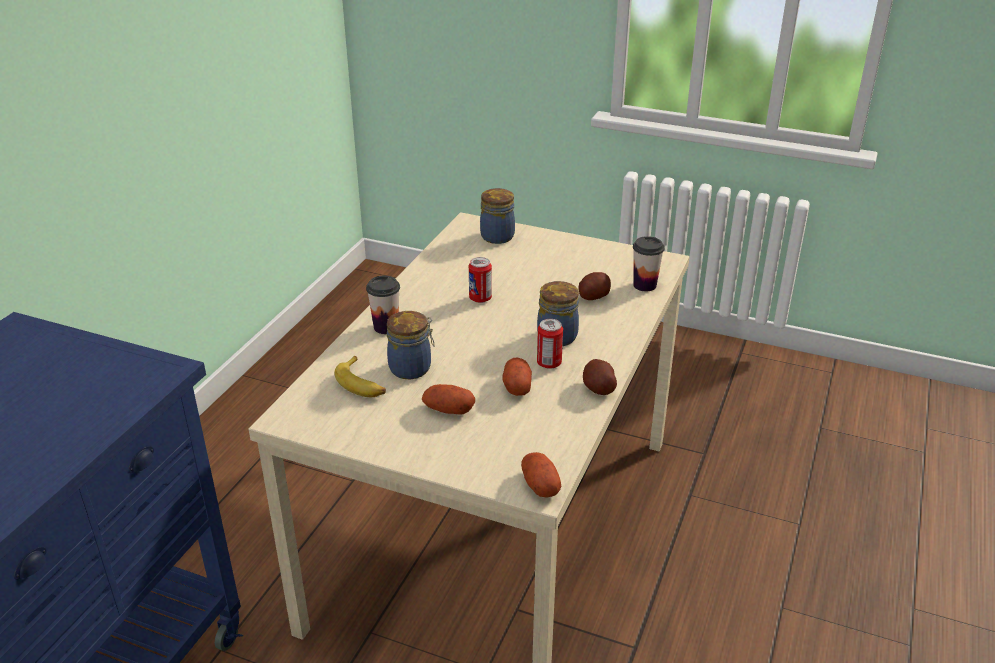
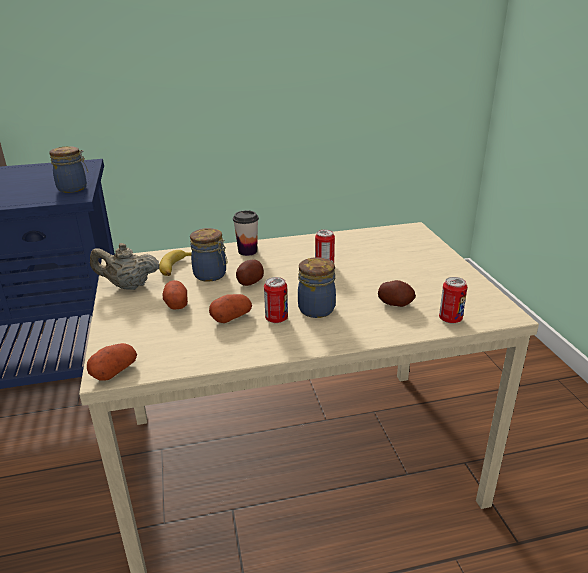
camera: 55 degrees right, 5 degrees down
jar [480,188,515,244] -> jar moved to [49,146,88,193]
potato [583,359,617,395] -> potato moved to [236,259,264,286]
cup [633,236,665,292] -> can [439,277,467,324]
none -> beige teapot [90,243,160,290]

